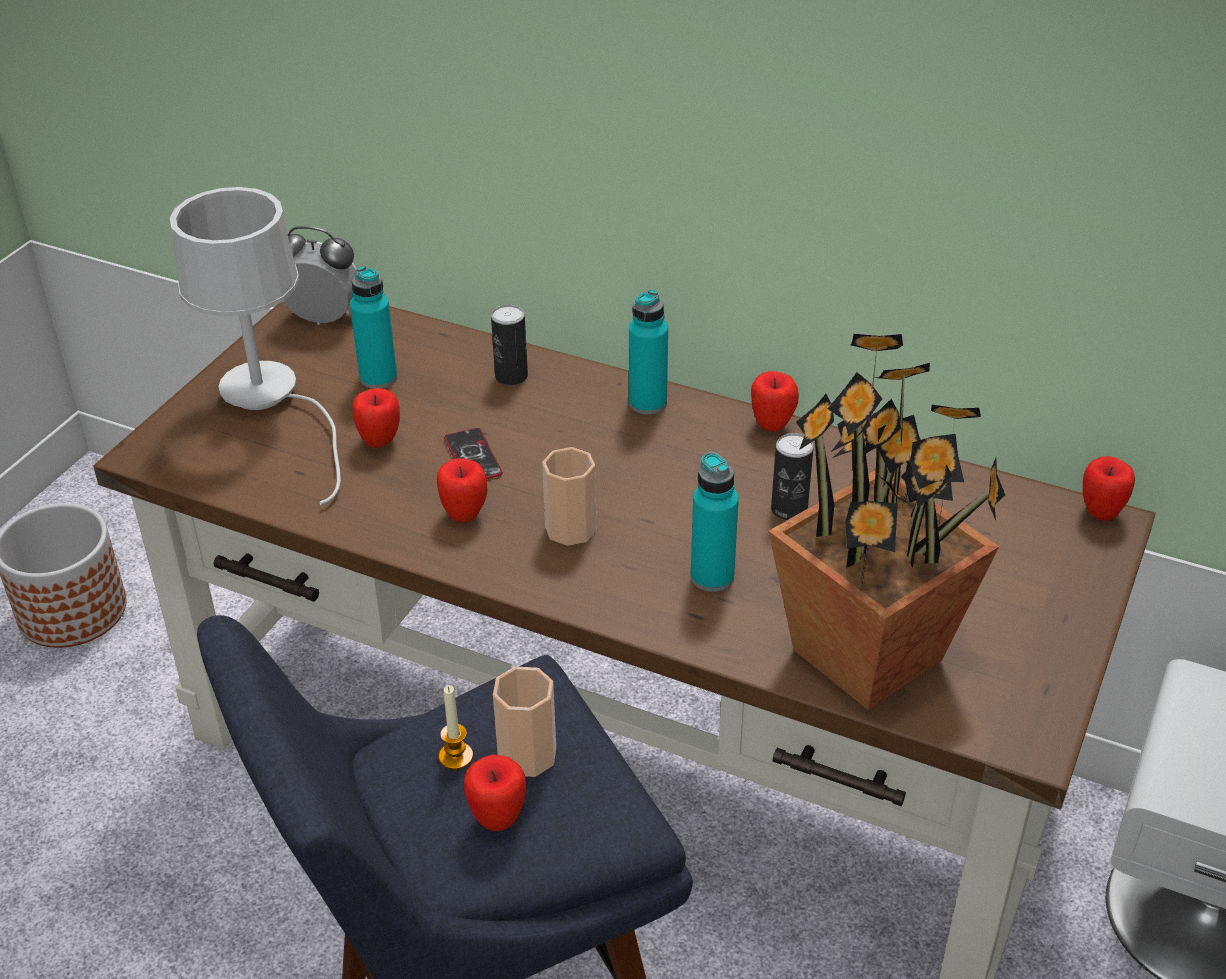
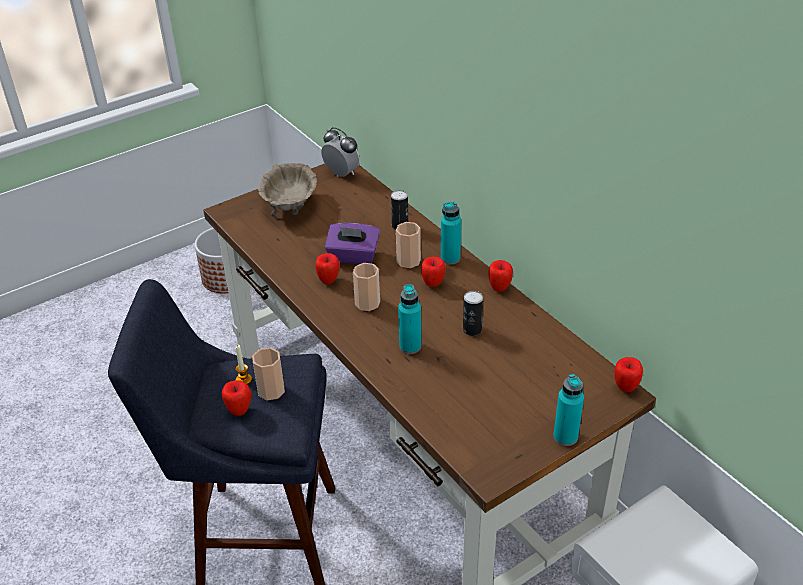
camera: 30 degrees right, 0 degrees up
white table lamp [170,187,341,505] -> beige bowl [258,163,317,217]
turquoise bottle [350,266,397,389] -> turquoise bottle moved to [553,374,584,446]
apple [353,388,400,448] -> apple moved to [421,257,446,287]
phone [444,428,503,479] -> purple tissue box [325,223,380,264]
potted plant [769,334,1005,710] -> none
none -> cup [396,222,421,268]

